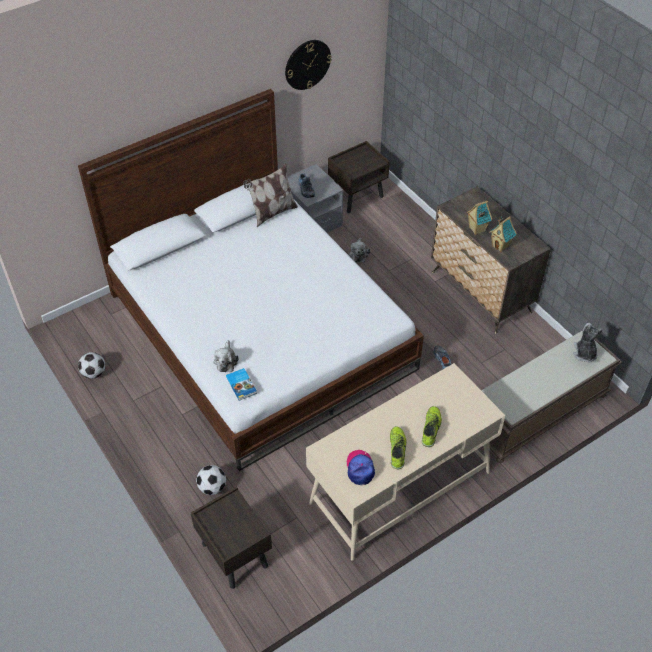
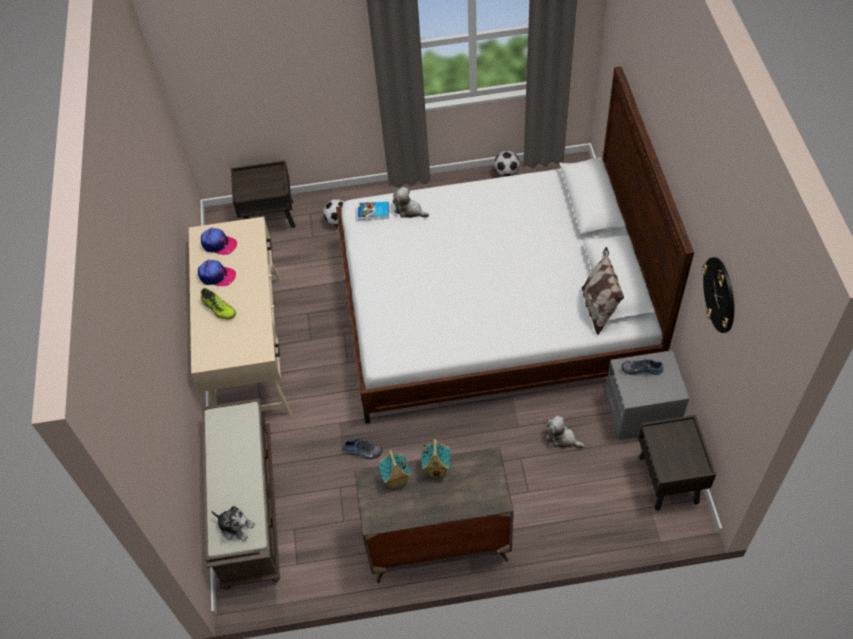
camera: 120 degrees right, 5 degrees up
shoe [390,426,406,469] -> cap [198,260,236,286]

